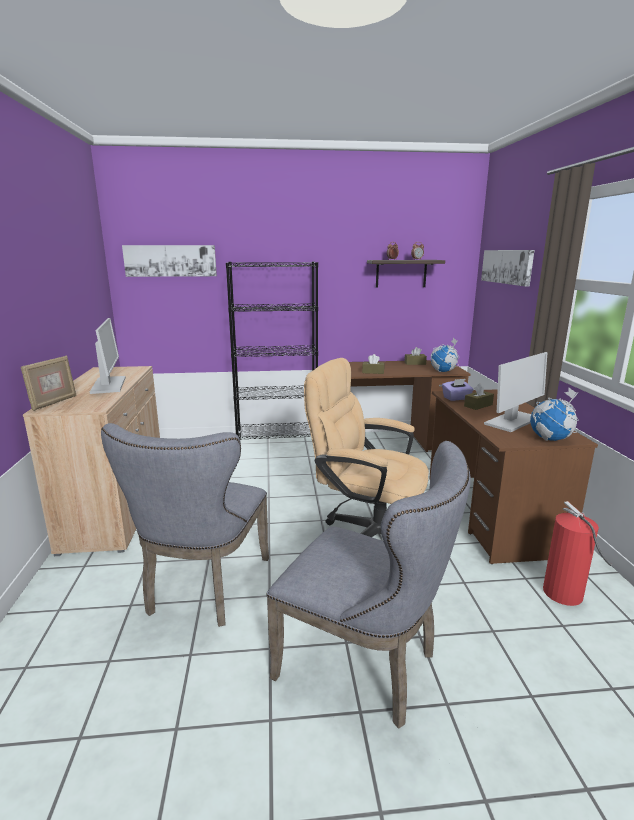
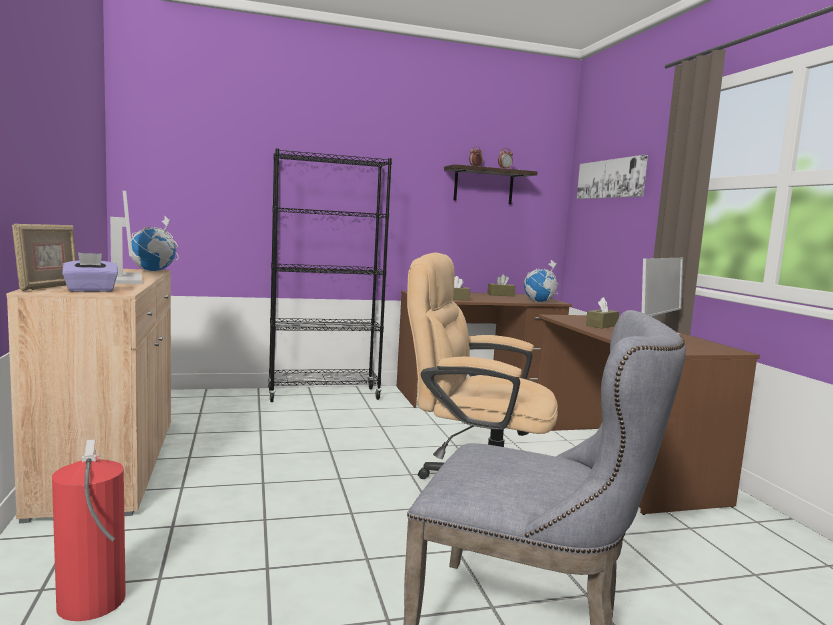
camera: 10 degrees left, 10 degrees down
grey chair [101,423,269,627] -> none
picture [122,245,217,277] -> none
purple tissue box [442,379,474,401] -> purple tissue box moved to [62,252,118,292]
globe [530,387,579,441] -> globe moved to [130,215,179,271]
fire extinguisher [543,501,612,606] -> fire extinguisher moved to [52,440,126,621]

